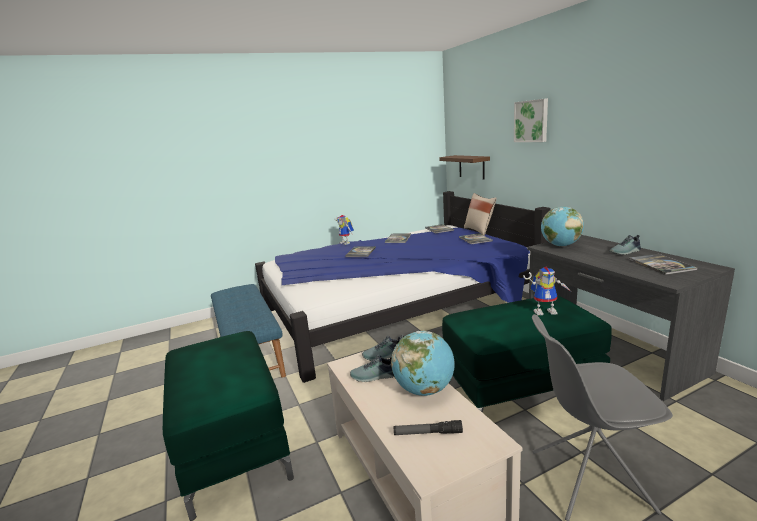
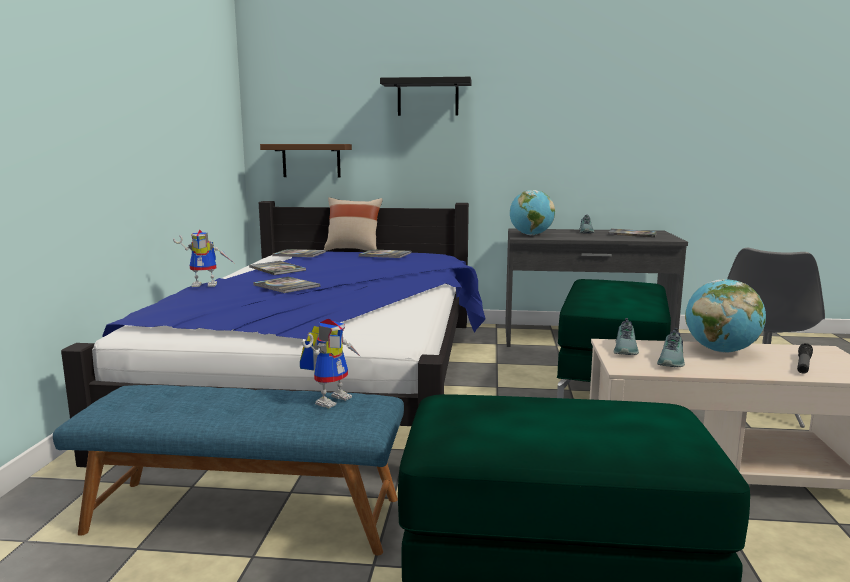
camera: 60 degrees left, 5 degrees down
picture [514,98,548,142] -> black shelf [380,77,472,116]
toy robot [523,267,573,315] -> toy robot moved to [300,319,361,408]

